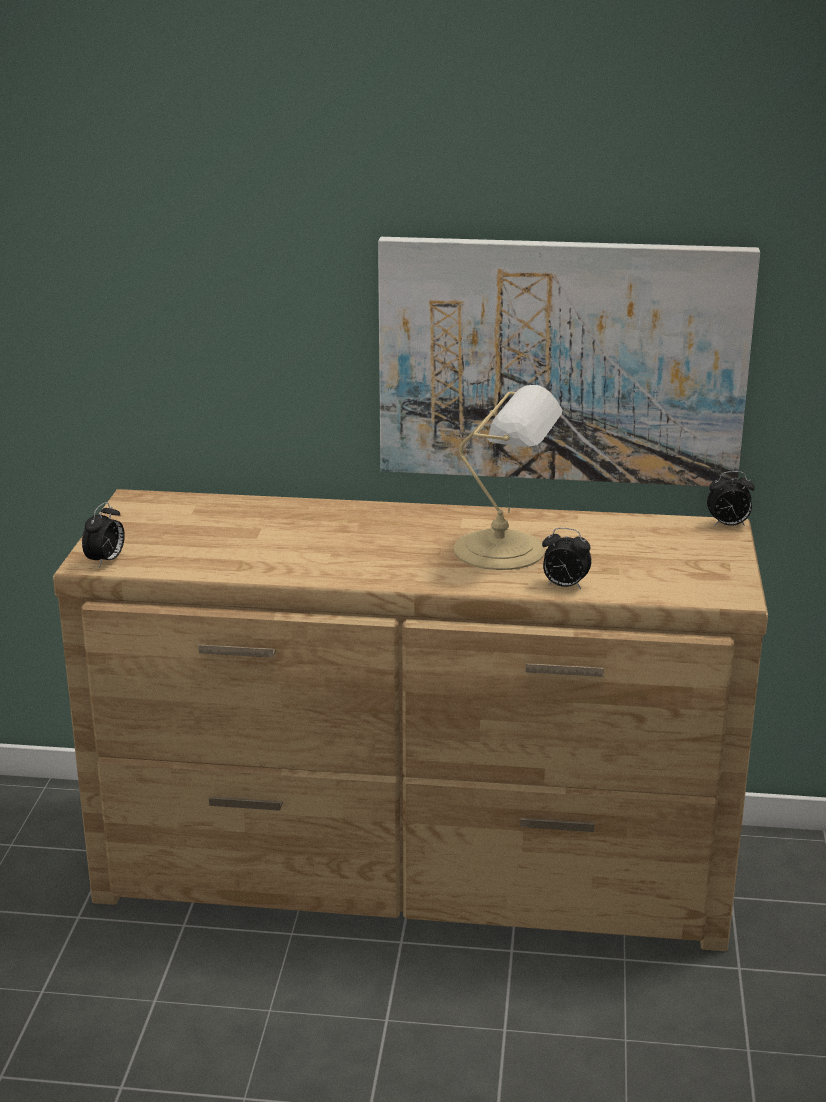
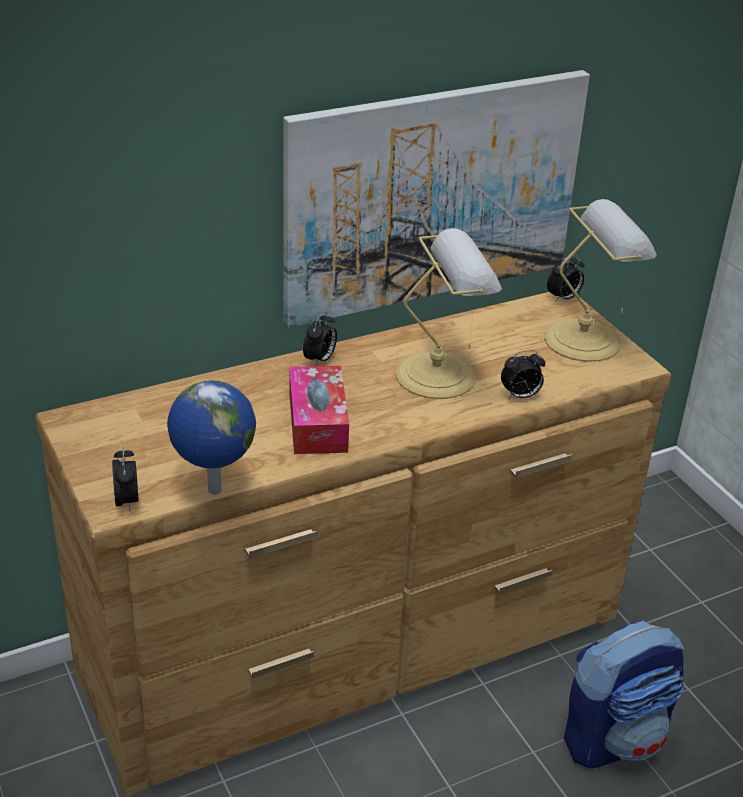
camera: 35 degrees left, 10 degrees up
none -> globe [167,380,256,495]
none -> tissue box [289,366,349,454]
none -> alarm clock [303,312,337,366]
none -> table lamp [544,199,657,362]
none -> backpack [564,621,684,768]

